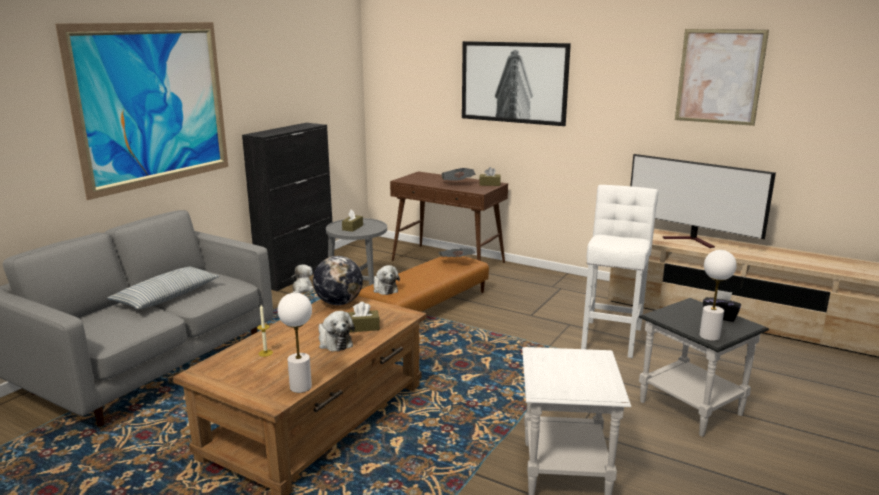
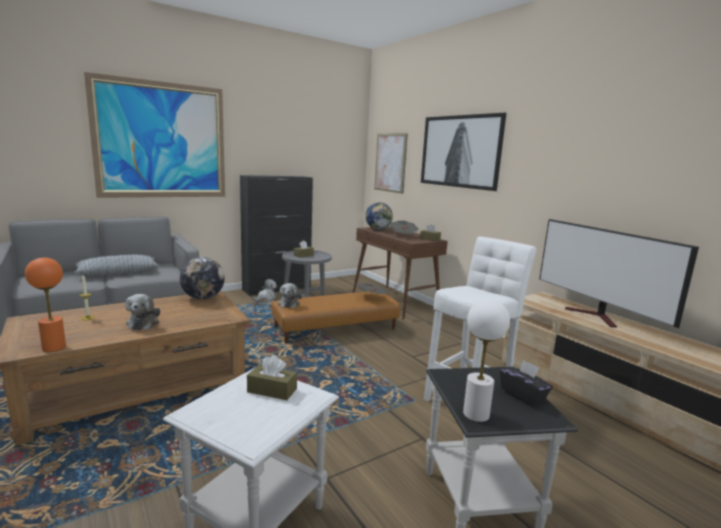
camera: 25 degrees right, 5 degrees down
white table lamp [278,293,312,393] -> orange table lamp [25,258,66,352]
brown tissue box [348,302,380,332] -> brown tissue box moved to [247,356,297,400]
picture [675,29,769,126] -> picture moved to [374,133,408,194]
none -> globe [365,202,393,230]

